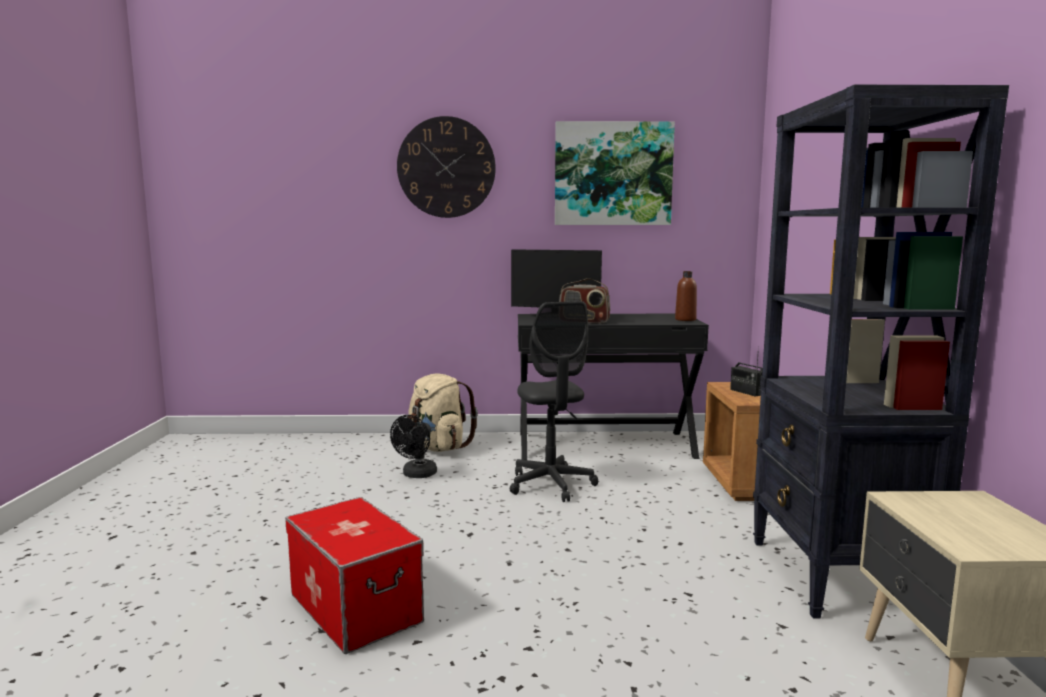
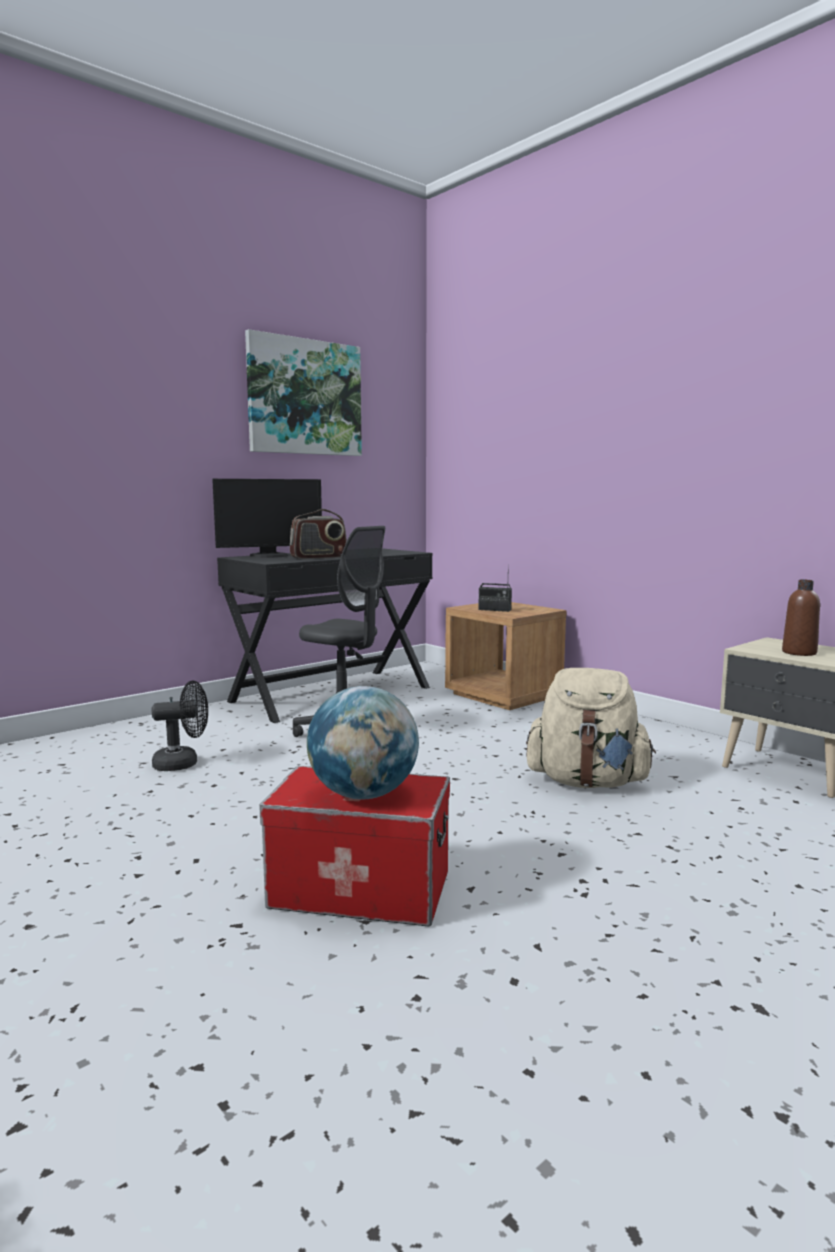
camera: 40 degrees left, 0 degrees up
black fan [390,415,437,478] -> black fan turned 90 degrees counterclockwise [152,681,208,771]
wall clock [397,116,496,218] -> none
beige backpack [408,373,478,452] -> beige backpack moved to [526,668,656,788]
brown bottle [675,271,697,321] -> brown bottle moved to [782,580,820,656]
black bookcase [753,85,1009,618] -> none
none -> globe [307,686,419,800]

